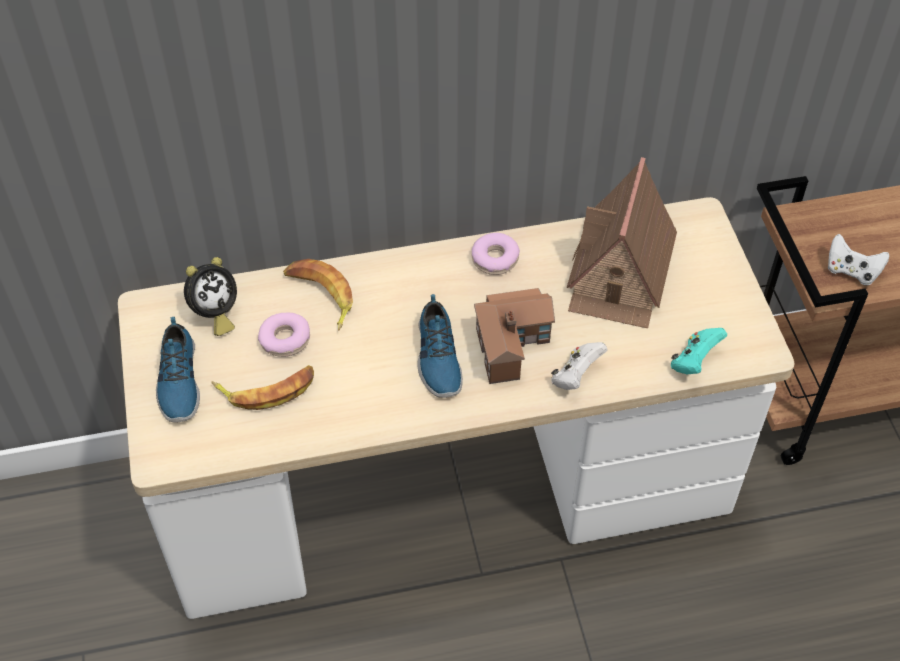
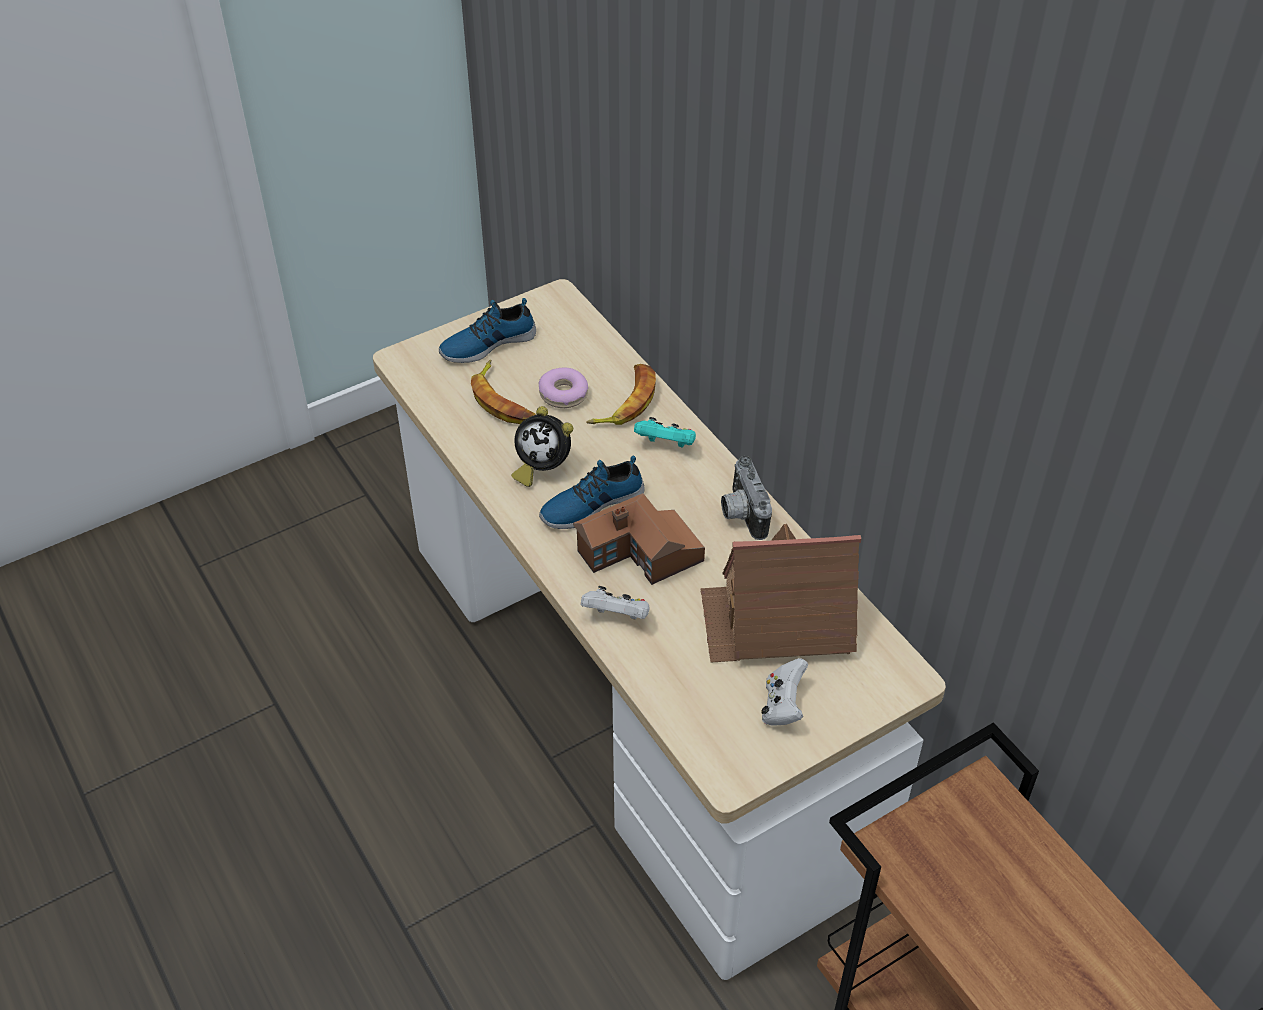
camera: 70 degrees right, 5 degrees down
alarm clock [184,257,237,336] -> alarm clock moved to [511,406,573,487]
donut [472,233,520,275] -> camera [721,456,772,540]
turquoise game controller [671,328,727,374] -> turquoise game controller moved to [634,417,696,448]
white game controller [828,234,889,285] -> white game controller moved to [762,658,808,726]

